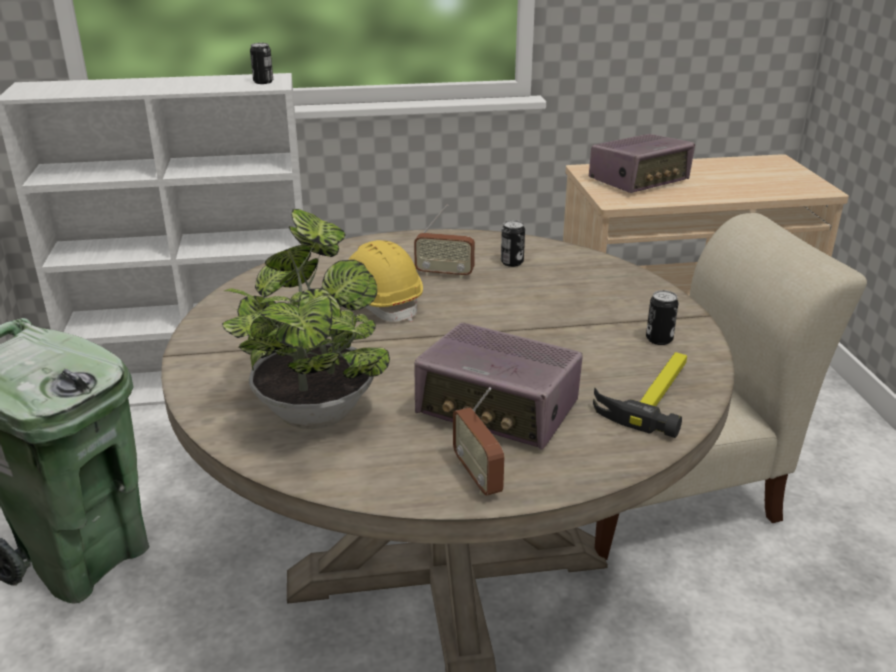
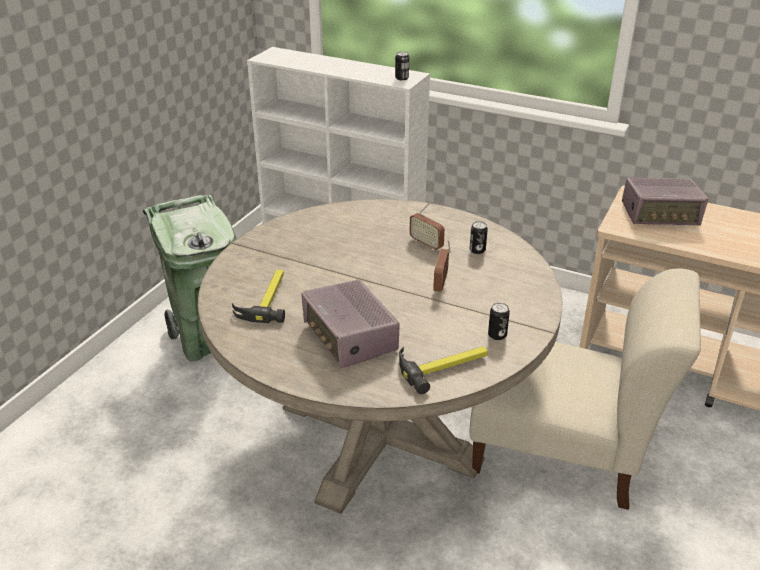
camera: 35 degrees right, 5 degrees up
potted plant [222,209,390,429] -> hammer [232,270,285,323]
yellow hard hat [348,240,423,322] -> none
radio [453,387,505,495] -> radio moved to [433,240,451,292]

